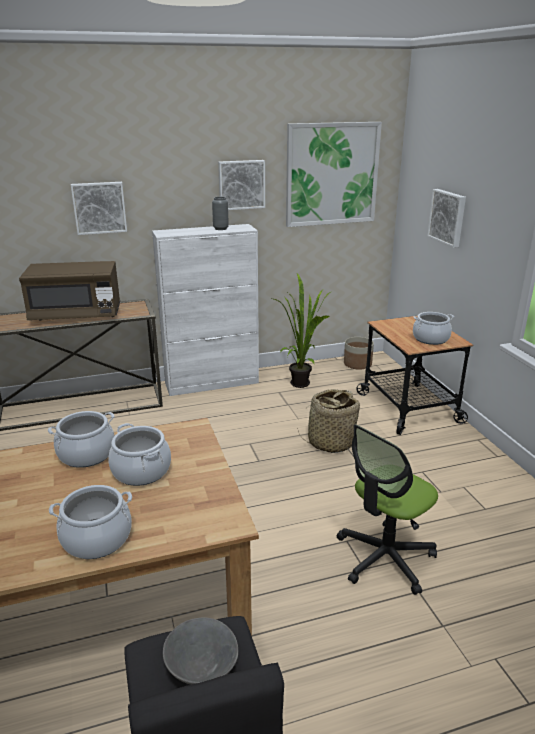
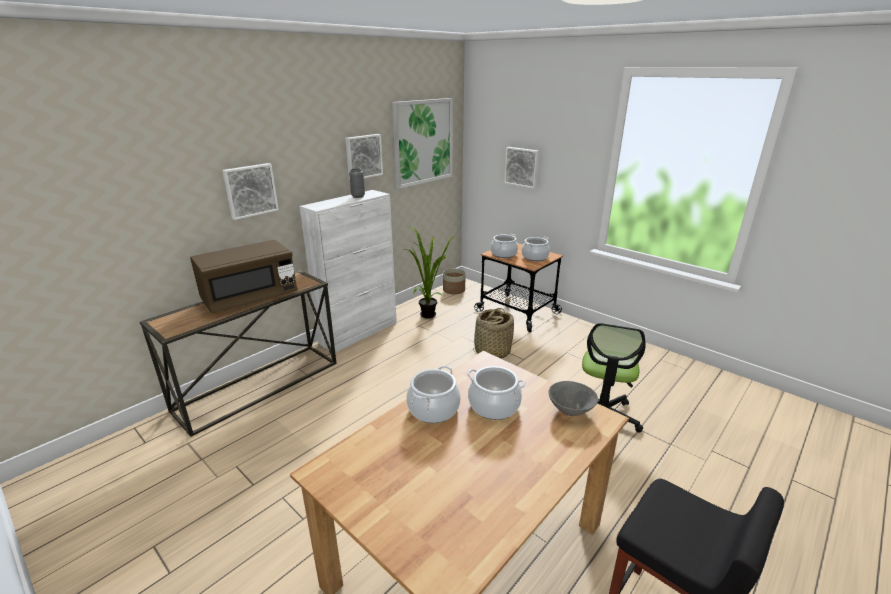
camera: 30 degrees left, 0 degrees up
cooking pot [49,485,132,559] -> cooking pot moved to [491,234,518,258]
grey bowl [163,618,238,685] -> grey bowl moved to [549,381,598,416]

